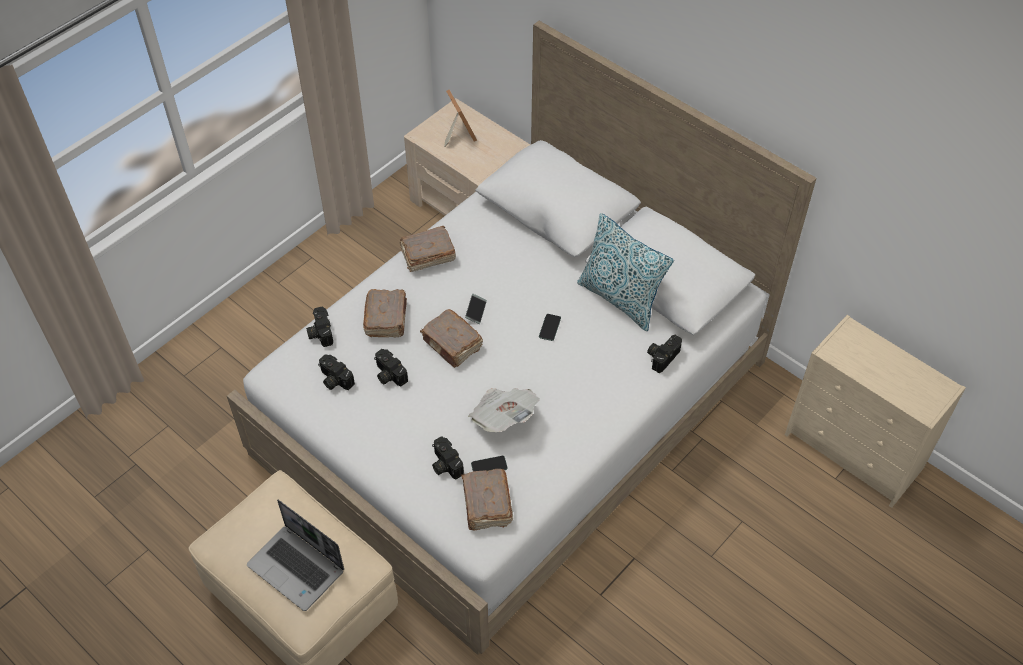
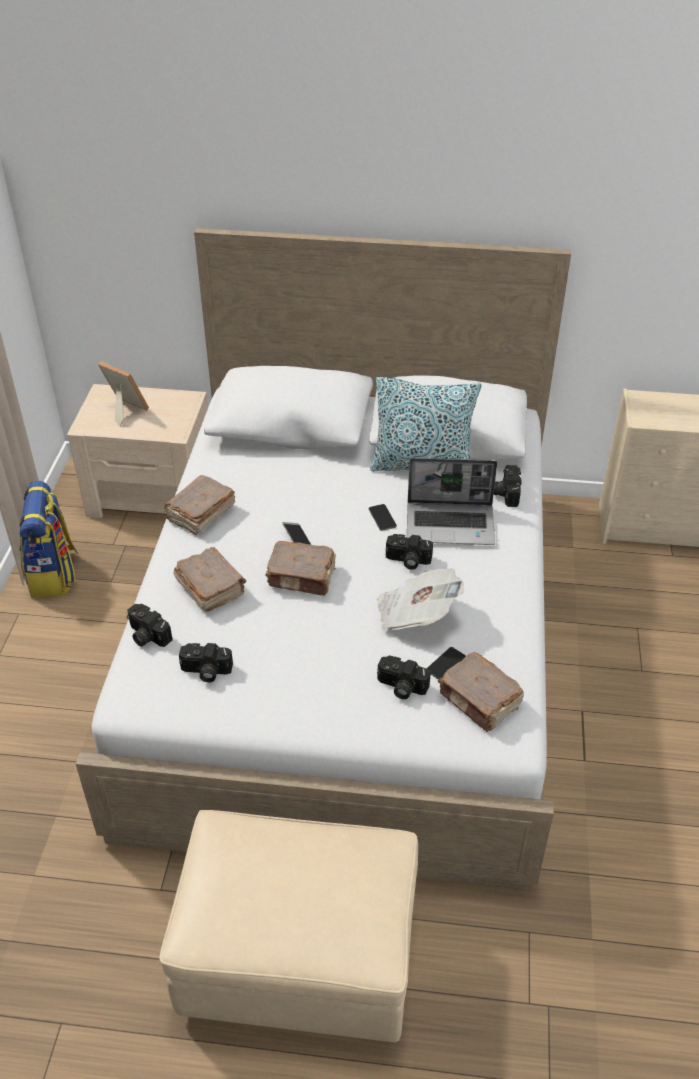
camera: 35 degrees left, 10 degrees down
laptop [247,500,344,611] -> laptop moved to [407,458,497,545]
camera [374,349,408,386] -> camera moved to [386,534,433,570]
none -> backpack [19,481,78,598]

